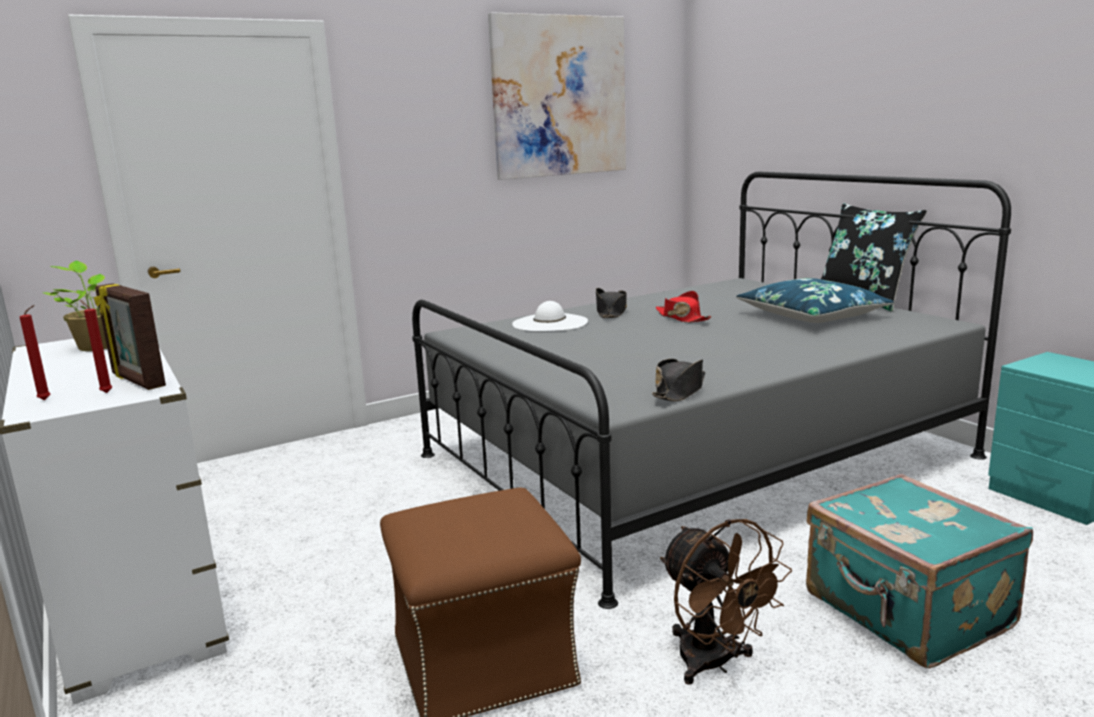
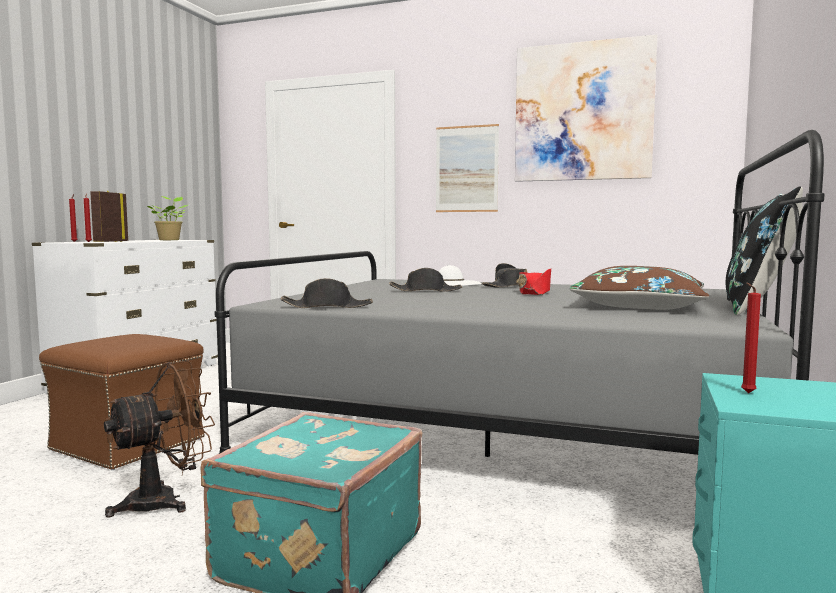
camera: 50 degrees right, 10 degrees down
brown fan [660,519,792,685] -> brown fan turned 150 degrees counterclockwise [104,361,215,518]
blue pillow [736,278,894,323] -> brown pillow [570,266,709,310]
none -> black hat [389,268,462,292]
none -> picture [436,124,499,212]
none -> red candle [741,283,761,393]

